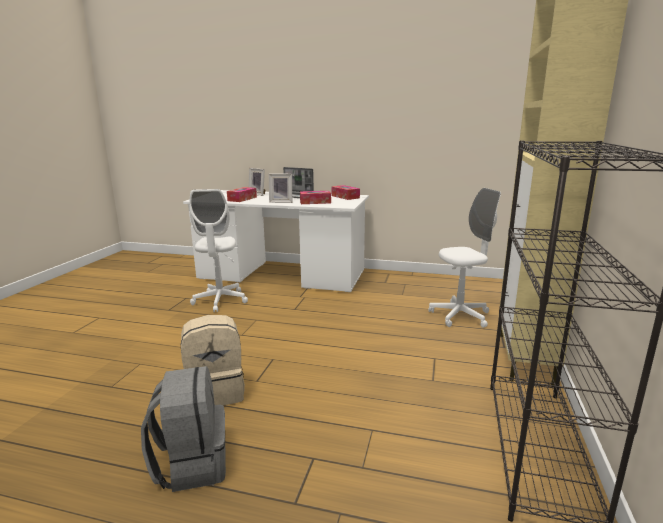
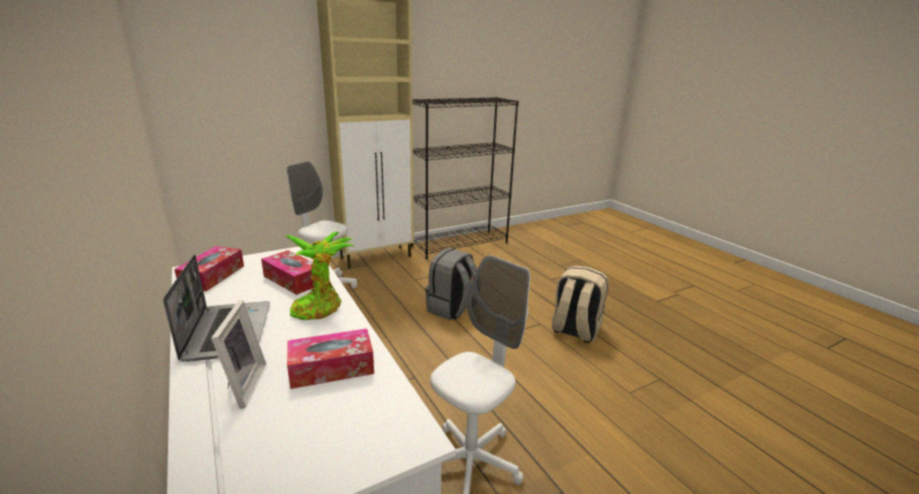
camera: 135 degrees left, 5 degrees up
grey backpack [141,366,226,492] -> grey backpack moved to [425,248,477,320]
picture frame [269,174,292,203] -> potted plant [284,232,354,320]

